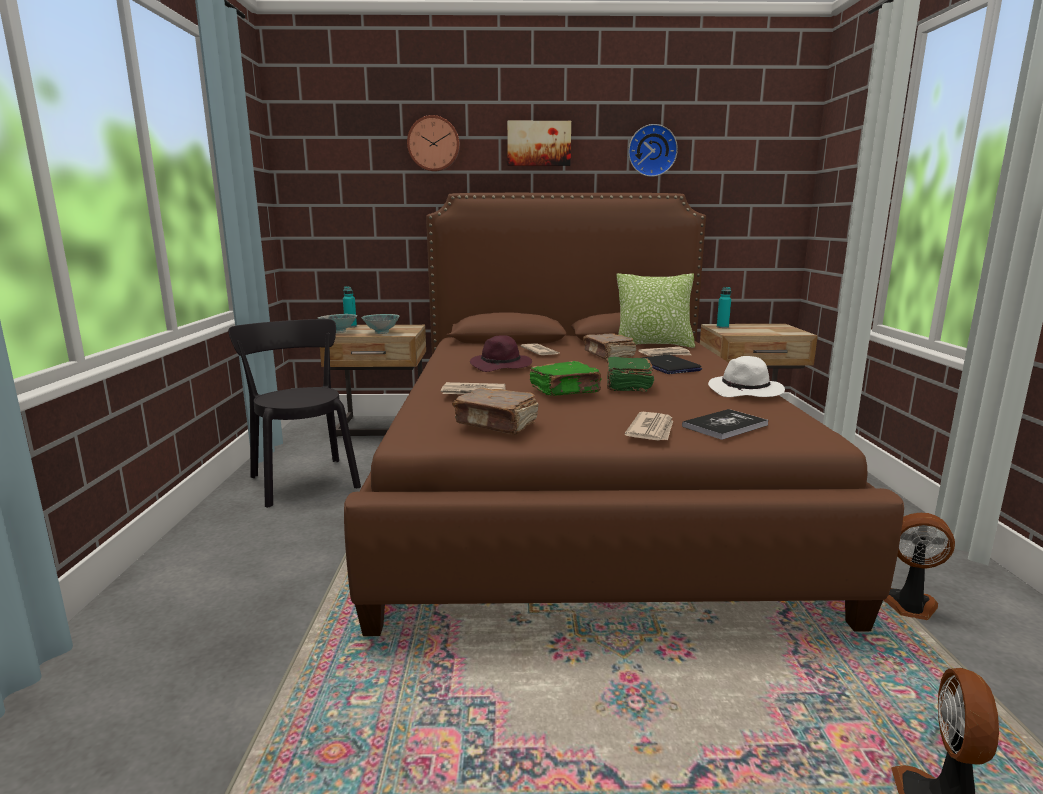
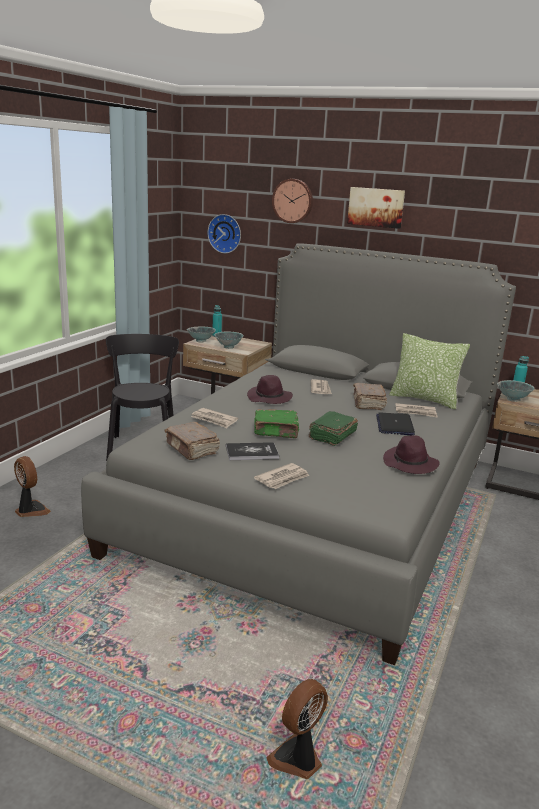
camera: 25 degrees right, 5 degrees up
brown bed [344,193,904,636] -> grey bed [81,243,516,665]
wall clock [628,124,678,177] -> wall clock moved to [207,214,241,253]
book [682,409,768,440] -> book moved to [226,442,279,460]
white hat [708,356,785,397] -> purple hat [383,435,440,474]
fan [884,513,955,620] -> fan moved to [14,456,51,517]
none -> bowl [497,380,535,402]

